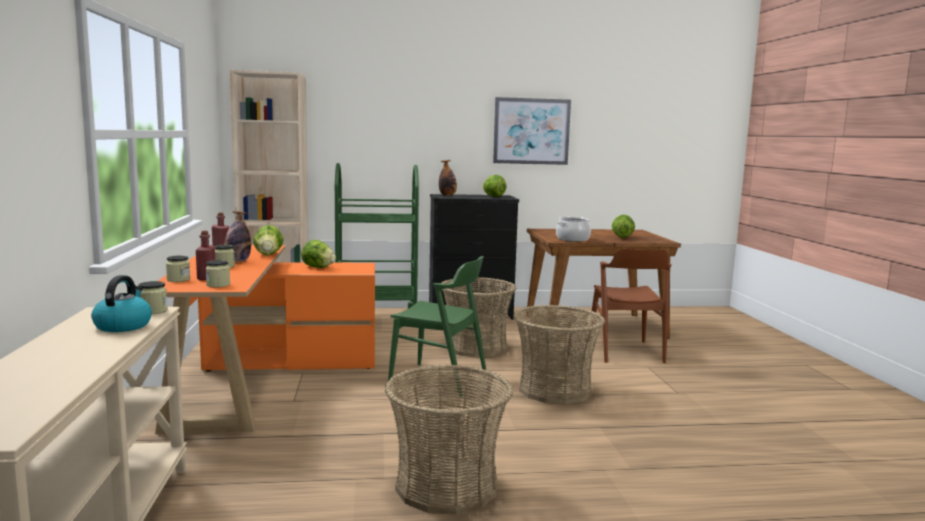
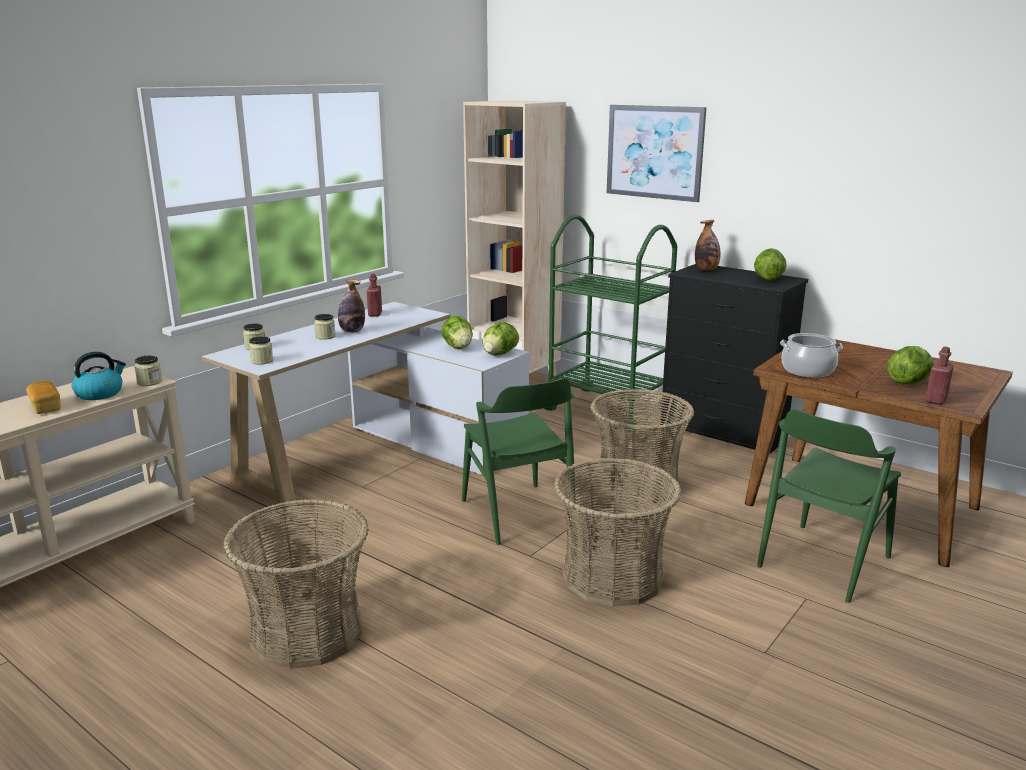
camera: 45 degrees right, 10 degrees up
orange desk [155,245,375,434] -> white desk [202,302,530,503]
red bottle [196,231,215,280] -> red bottle moved to [925,347,954,405]
lettuce [253,225,283,255] -> lettuce moved to [482,322,519,356]
picture [493,97,571,165] -> picture moved to [607,105,707,202]
brown chair [590,249,672,363] -> green chair [757,410,901,603]
none -> bread [26,381,61,414]

